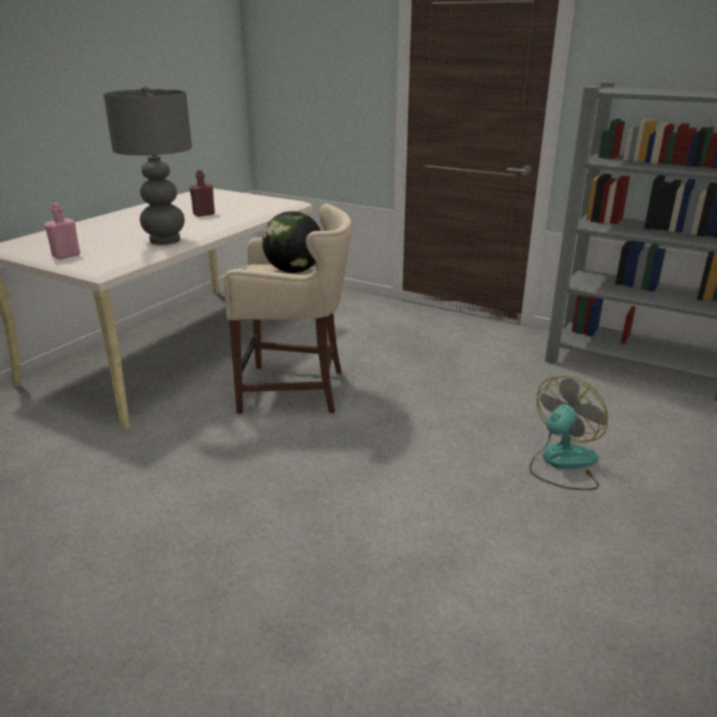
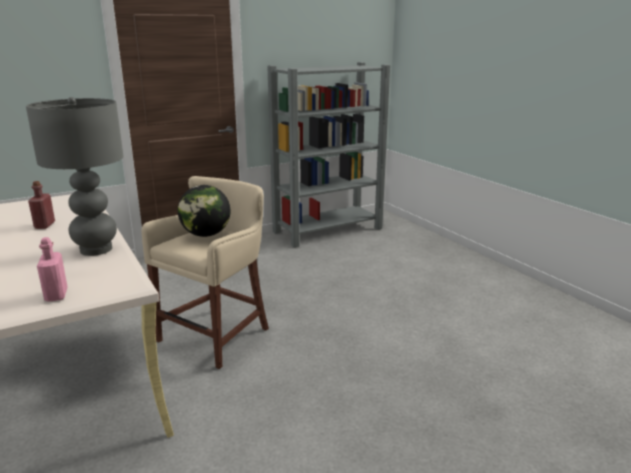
camera: 60 degrees left, 5 degrees down
fan [529,376,608,490] -> none

